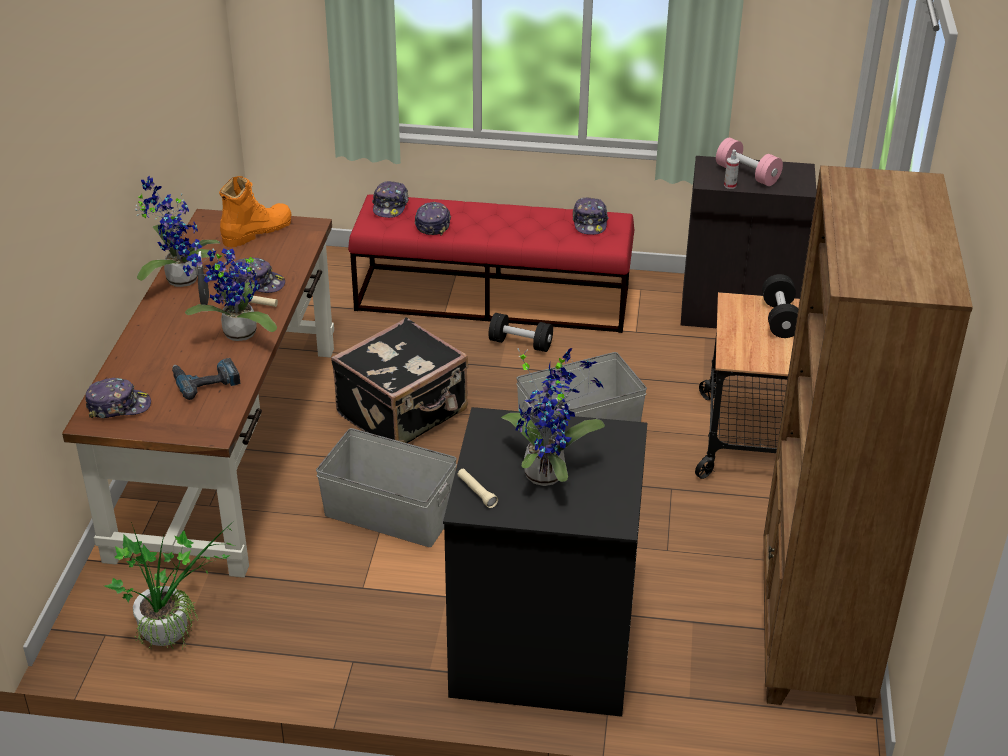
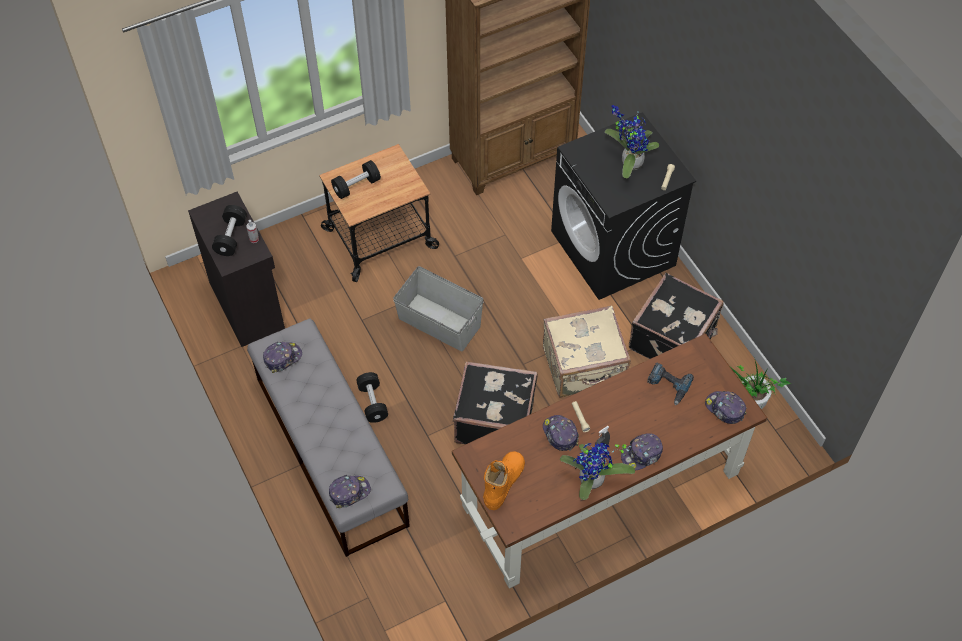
camera: 125 degrees left, 20 degrees up
potted plant [183,248,277,341] -> none
orange boot [219,176,292,247] -> orange boot turned 105 degrees clockwise [483,451,525,510]
grey storage box [316,428,457,547] -> beige suitcase [543,305,631,397]
red bench [348,194,634,333] -> grey bench [247,319,410,557]
cap [415,202,451,235] -> cap moved to [621,433,663,470]
pink dumbbell [716,138,783,186] -> black dumbbell [212,205,247,256]
none -> black suitcase [629,273,724,359]

